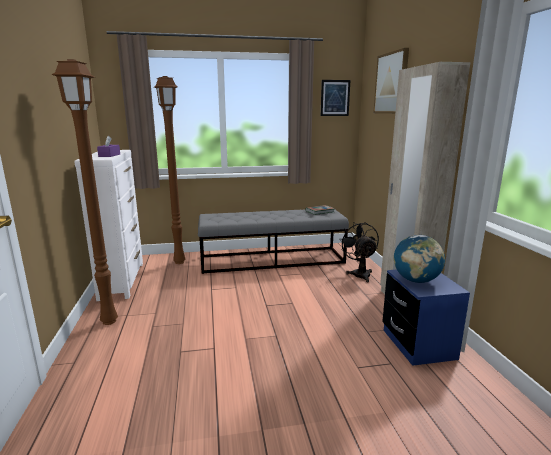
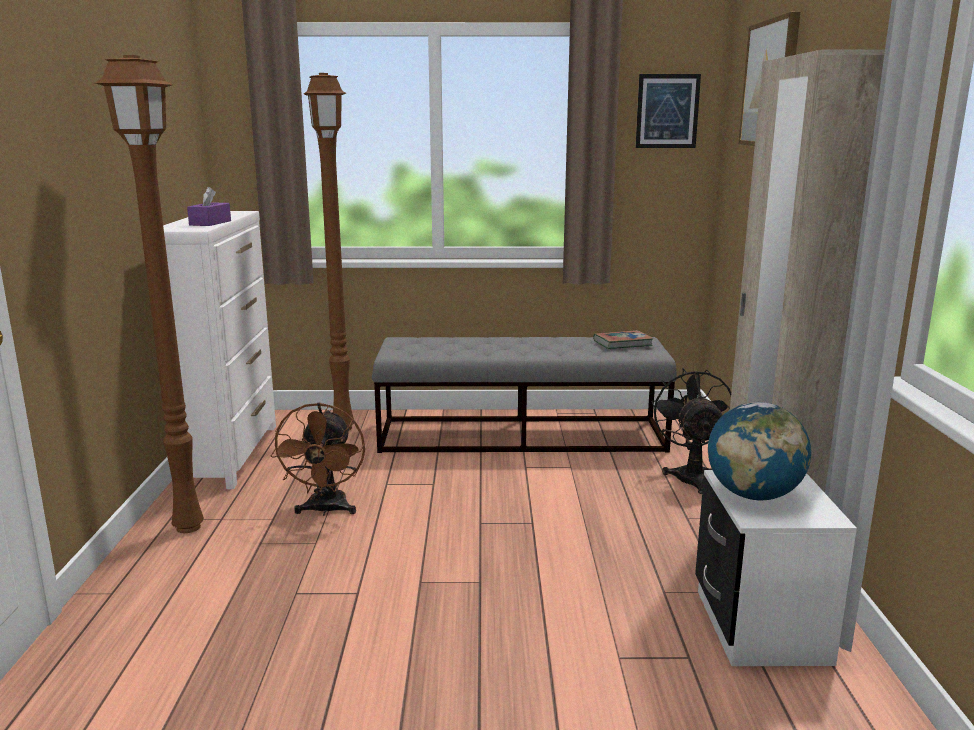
camera: 10 degrees right, 0 degrees up
blue nightstand [382,269,470,366] -> white nightstand [695,470,857,666]
none -> brown fan [271,403,365,516]

